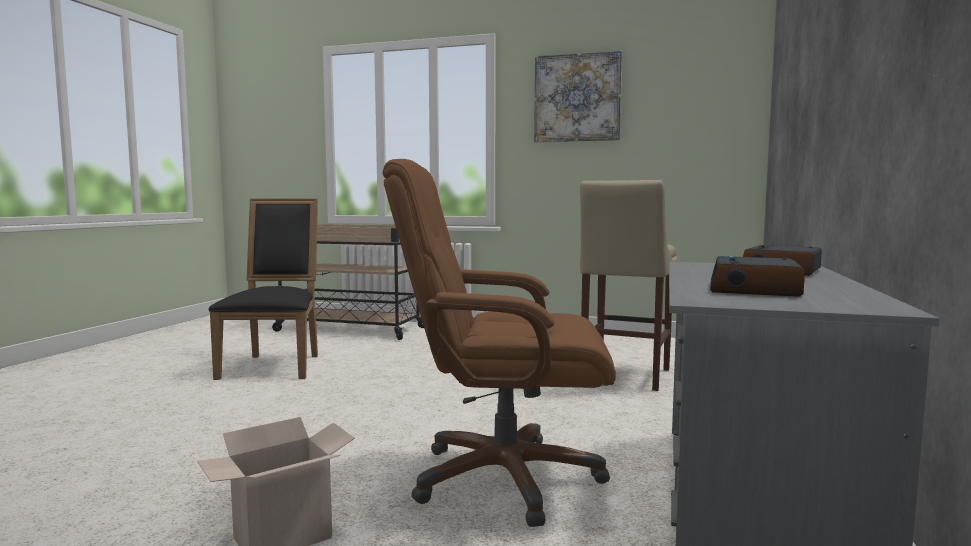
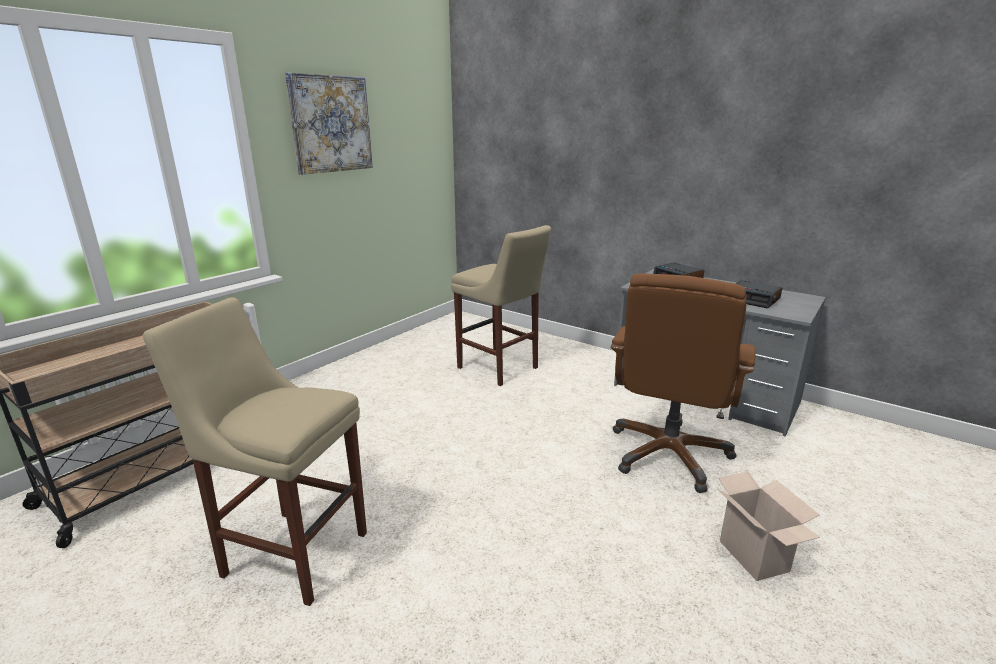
camera: 70 degrees left, 15 degrees up
black chair [208,198,318,380] -> beige stool [143,297,367,606]

